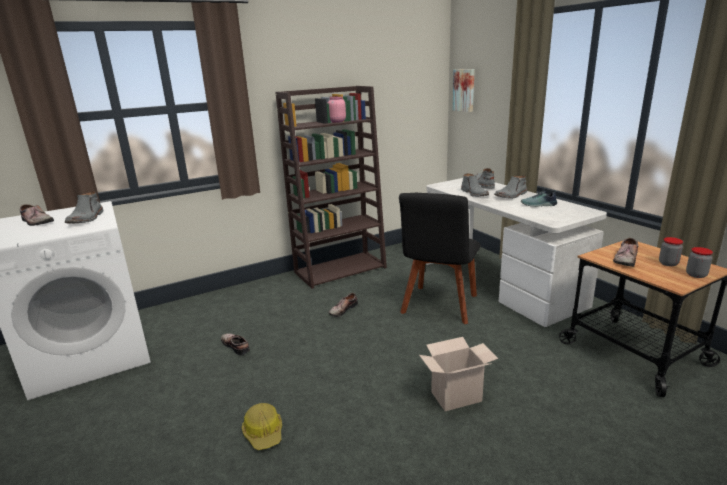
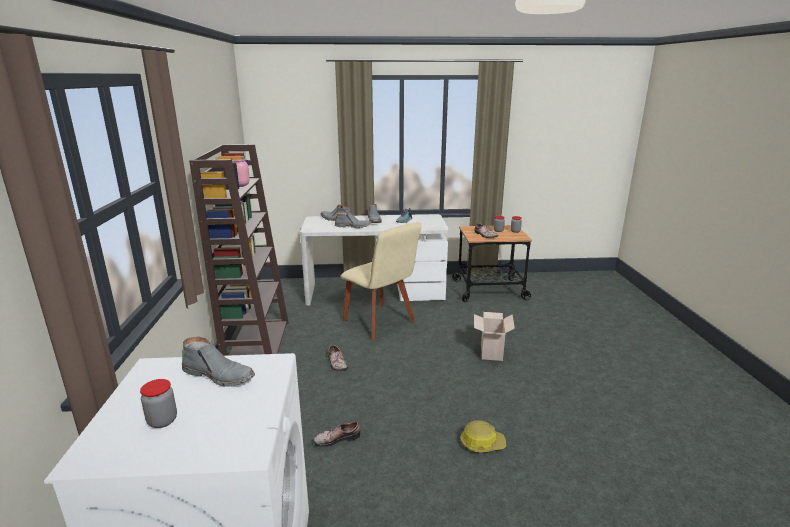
camera: 65 degrees left, 0 degrees up
shoe [20,204,54,226] -> jar [140,379,177,428]
black chair [399,193,481,324] -> beige chair [340,222,422,340]
picture [453,69,475,112] -> none

